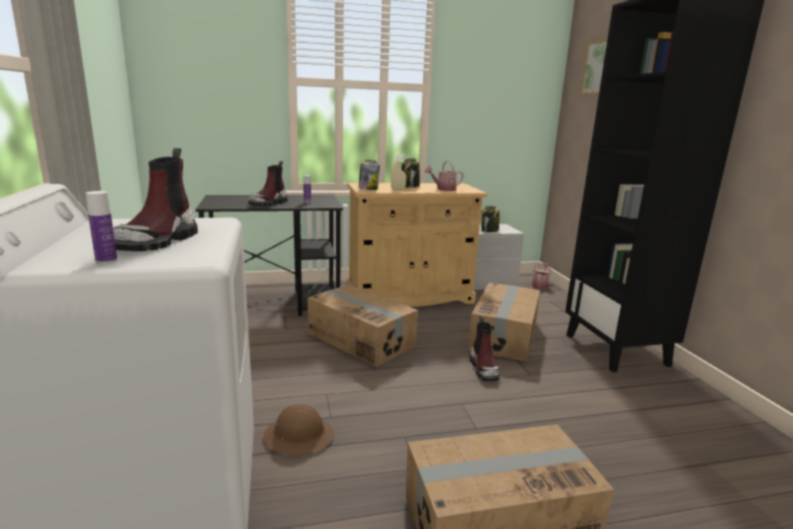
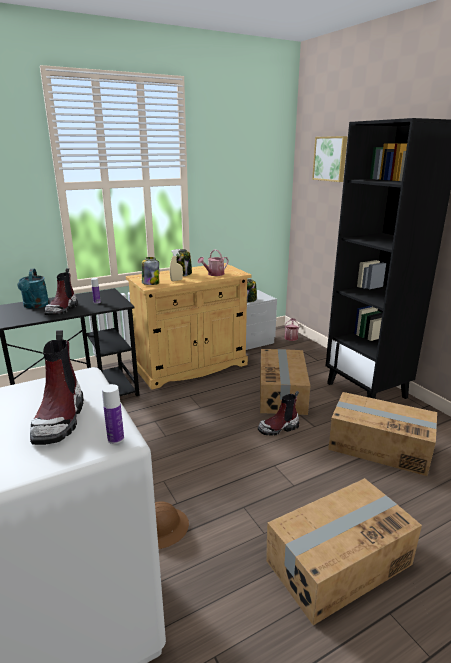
camera: 15 degrees left, 5 degrees up
bottle [86,191,117,264] -> bottle moved to [102,384,124,444]
cardboard box [307,285,418,367] -> cardboard box moved to [328,392,437,476]
boot [469,316,500,381] -> boot turned 90 degrees clockwise [258,391,299,436]
none -> turquoise watering can [17,269,49,309]

